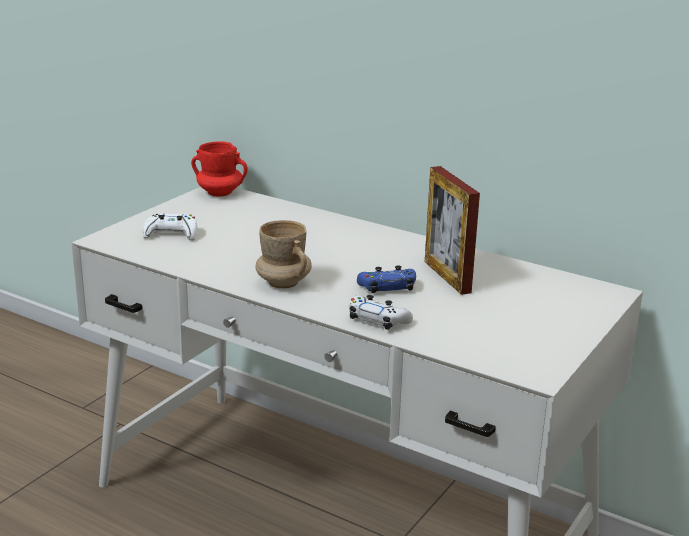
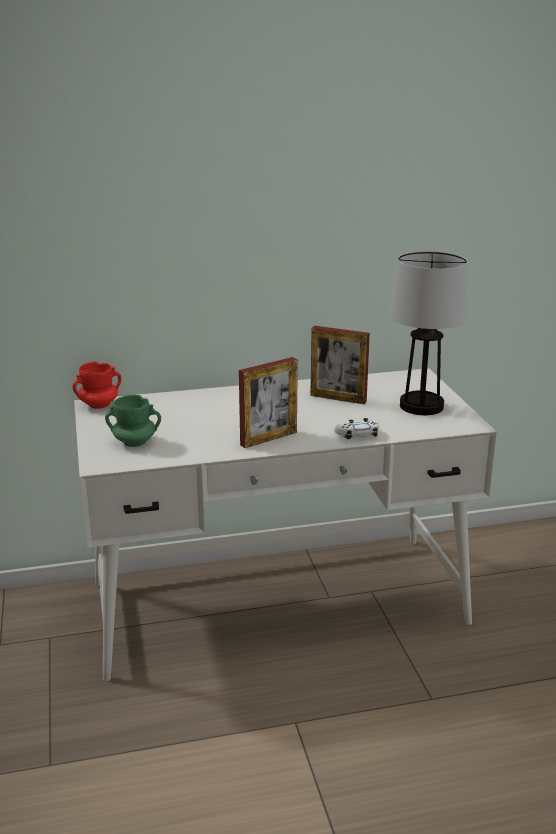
camera: 45 degrees left, 0 degrees up
white game controller [143,213,197,241] -> green mug [105,395,161,447]
beige mug [255,220,312,288] -> picture frame [239,357,298,448]
blue game controller [357,265,416,293] -> none
none -> table lamp [389,251,468,415]

